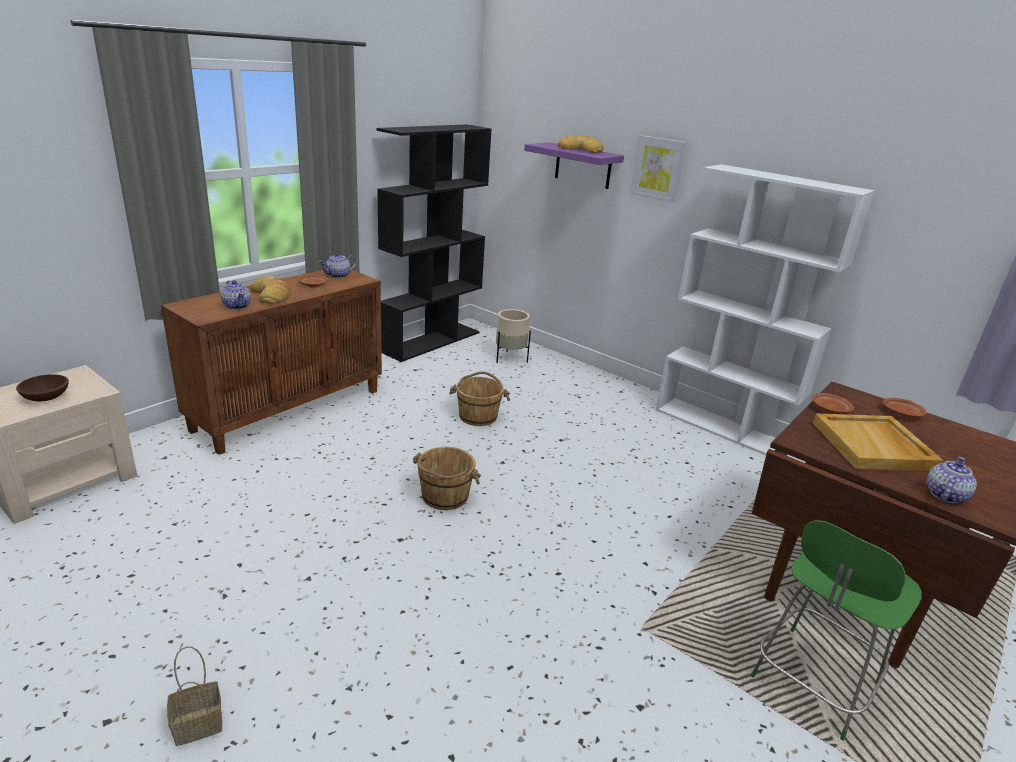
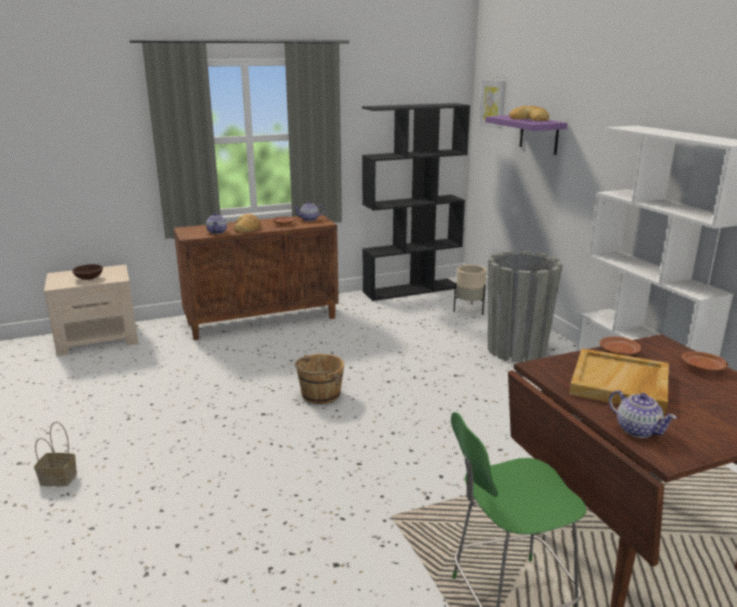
camera: 30 degrees right, 5 degrees down
brown bucket [449,371,510,426] -> none
picture [630,135,686,203] -> picture moved to [479,79,506,129]
teapot [926,457,977,503] -> teapot turned 75 degrees clockwise [609,390,677,438]
none -> grey planter [488,250,563,363]

